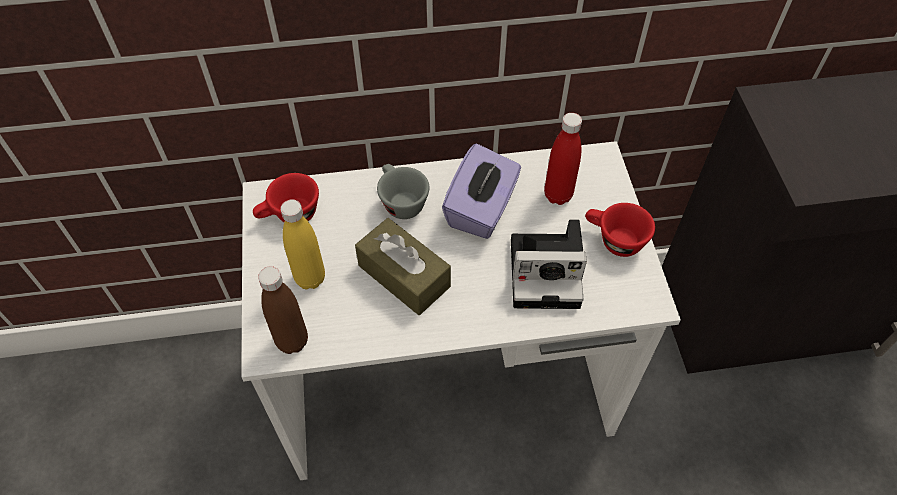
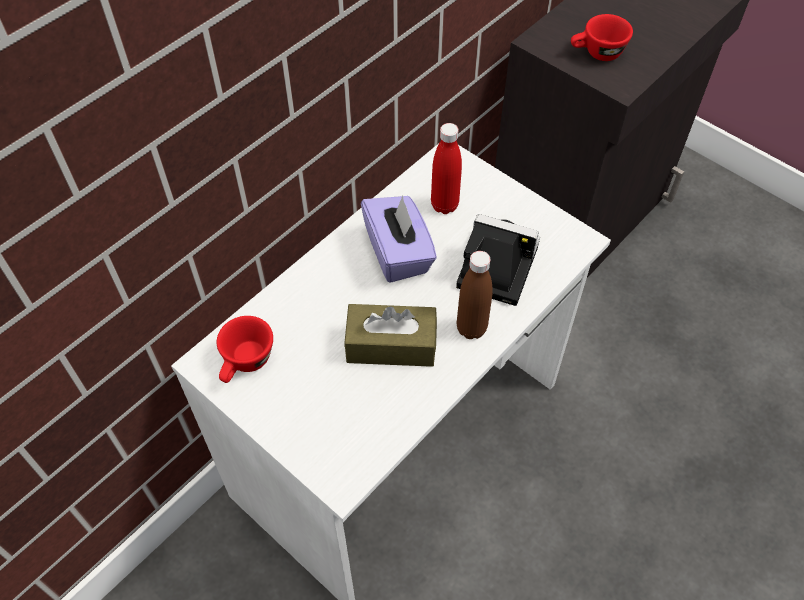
camera: 40 degrees left, 0 degrees up
brown bottle [258,266,308,354] -> brown bottle moved to [457,251,493,339]
yellow bottle [280,199,325,289] -> none
grey cup [377,164,429,219] -> none
camera [511,219,587,309] -> camera turned 120 degrees counterclockwise [456,214,540,306]
red cup [585,203,655,257] -> red cup moved to [571,14,633,61]

